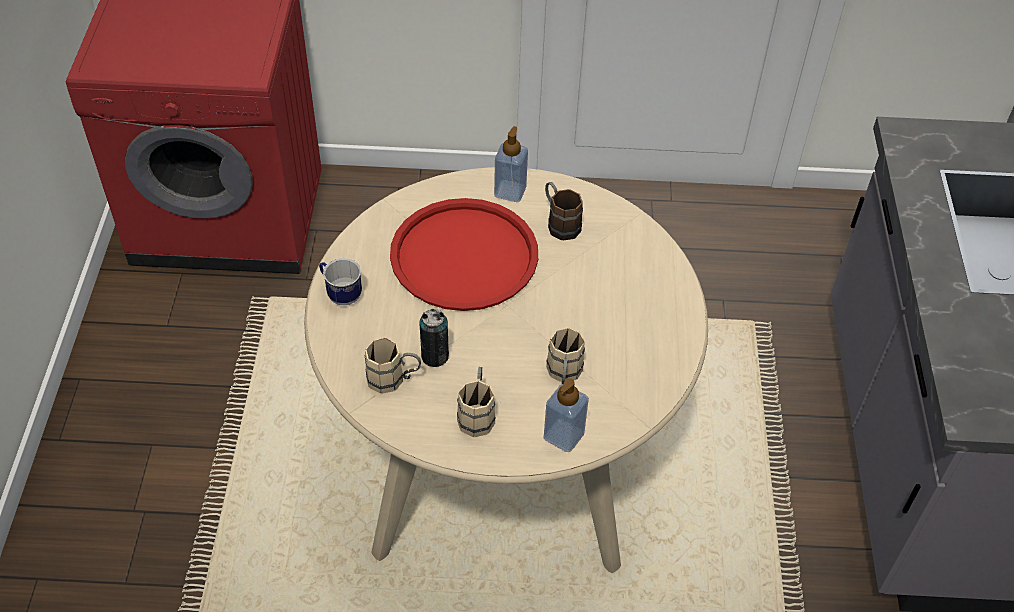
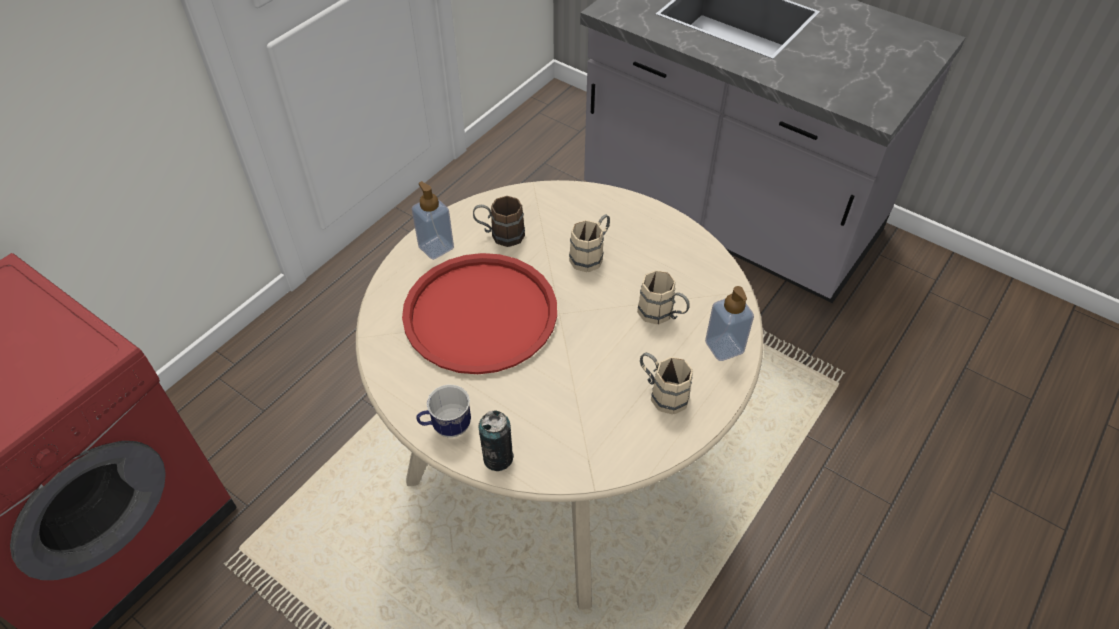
camera: 55 degrees left, 0 degrees up
beige mug [365,338,421,394] -> beige mug moved to [569,215,610,272]
can [419,309,449,367] -> can moved to [479,410,514,471]

